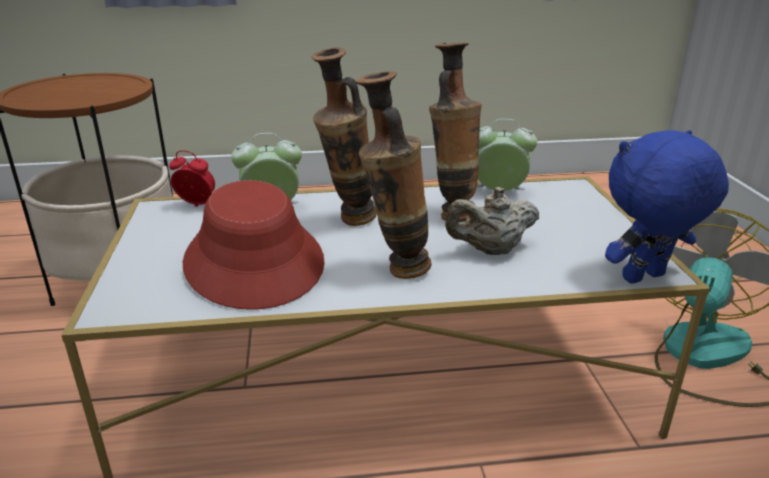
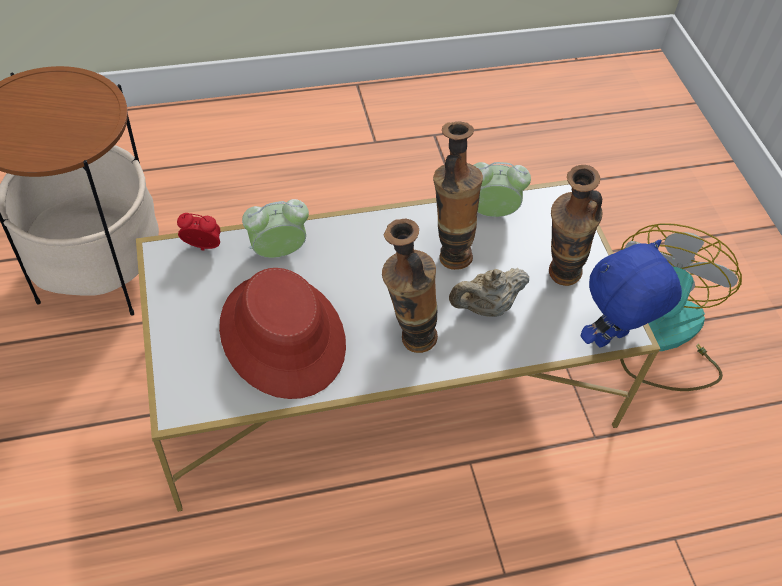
camera: 10 degrees left, 25 degrees up
vase [312,47,377,226] -> vase moved to [549,165,602,286]

